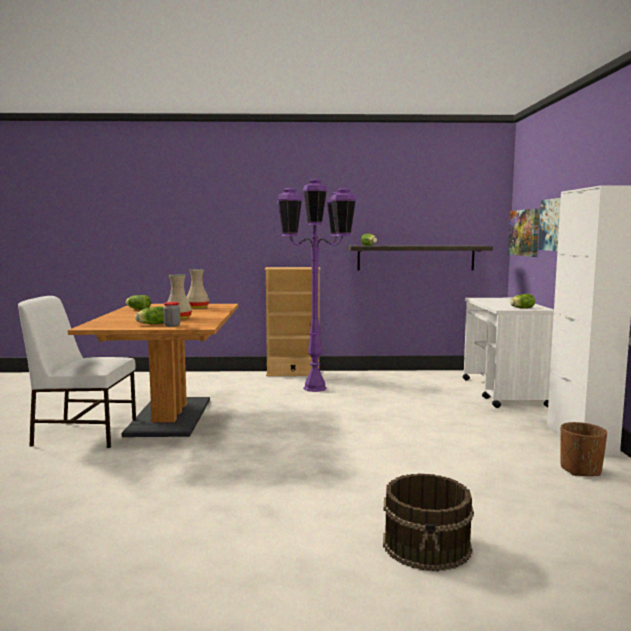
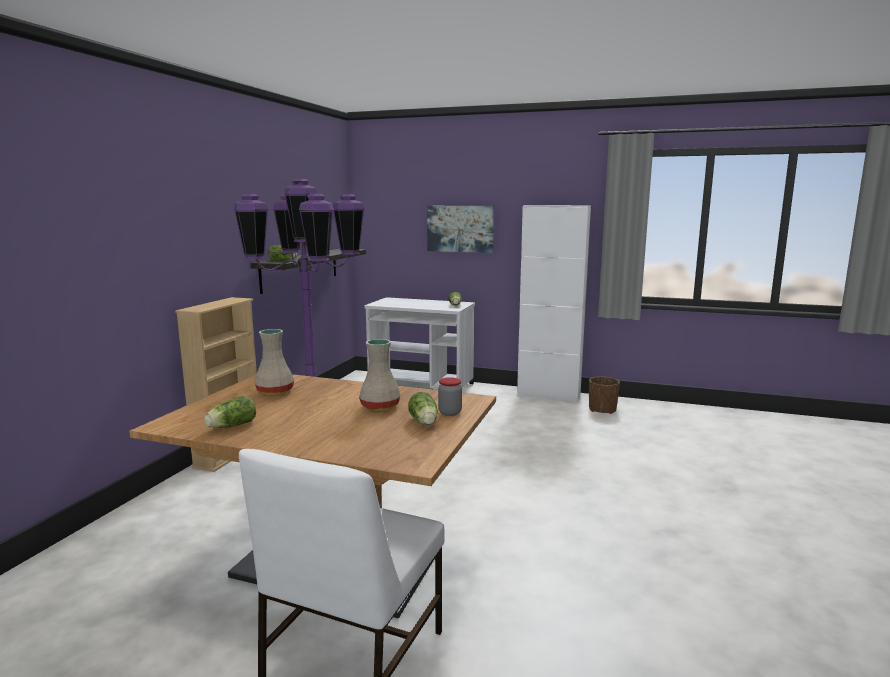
camera: 70 degrees left, 5 degrees up
brown bucket [383,473,474,571] -> none
picture [508,209,540,257] -> none

